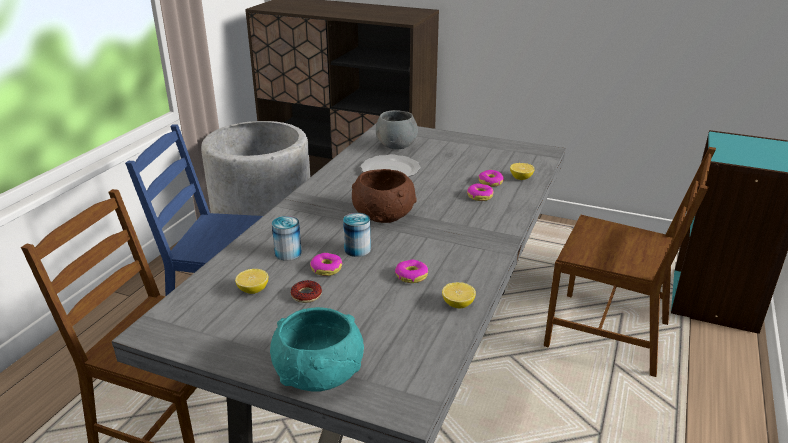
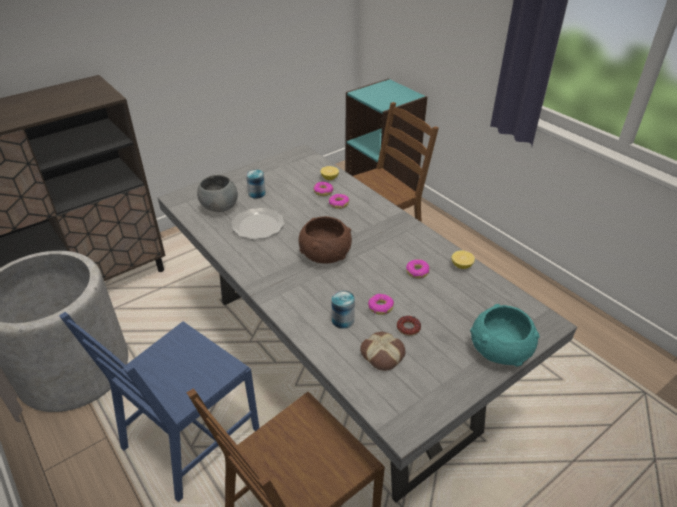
camera: 60 degrees left, 10 degrees up
lemon [235,269,268,294] -> bread [360,332,405,371]
can [343,213,371,257] -> can moved to [246,169,266,199]

